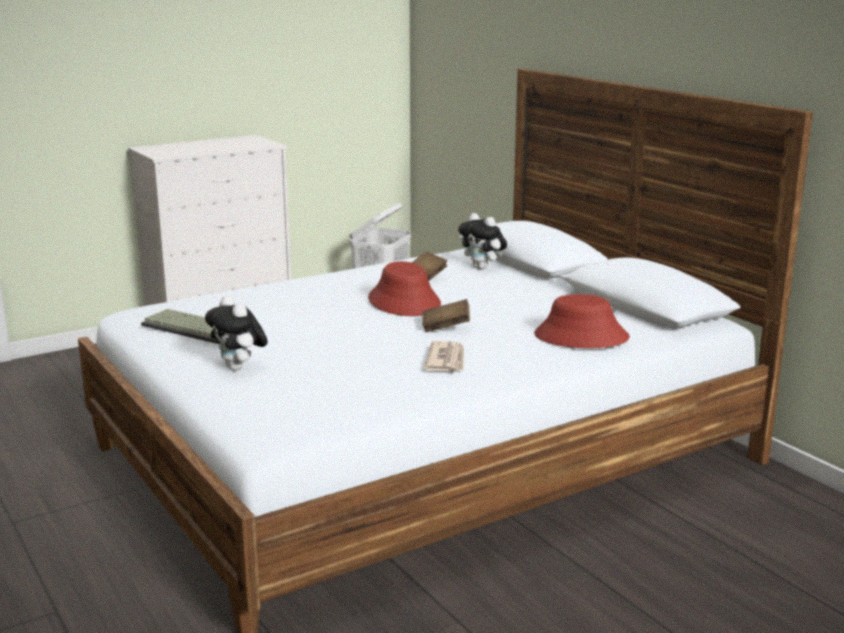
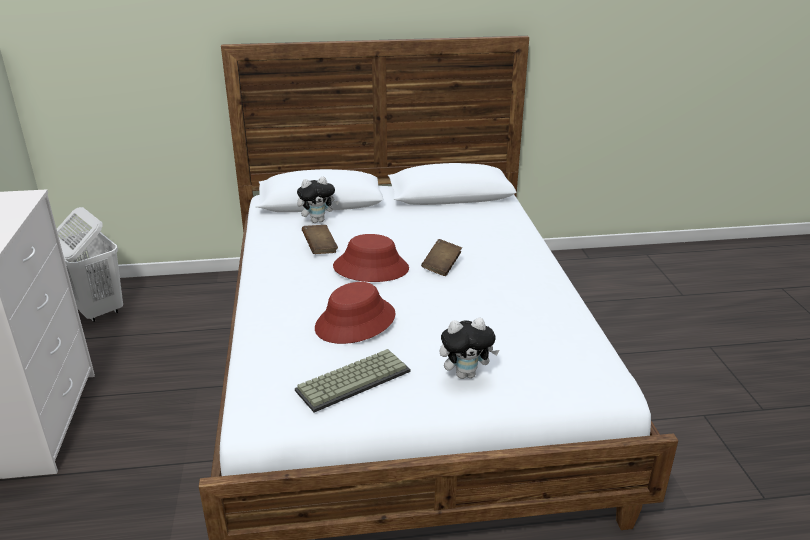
camera: 65 degrees left, 10 degrees up
newspaper [424,341,464,372] -> none
red hat [534,294,630,348] -> red hat moved to [315,282,395,344]

